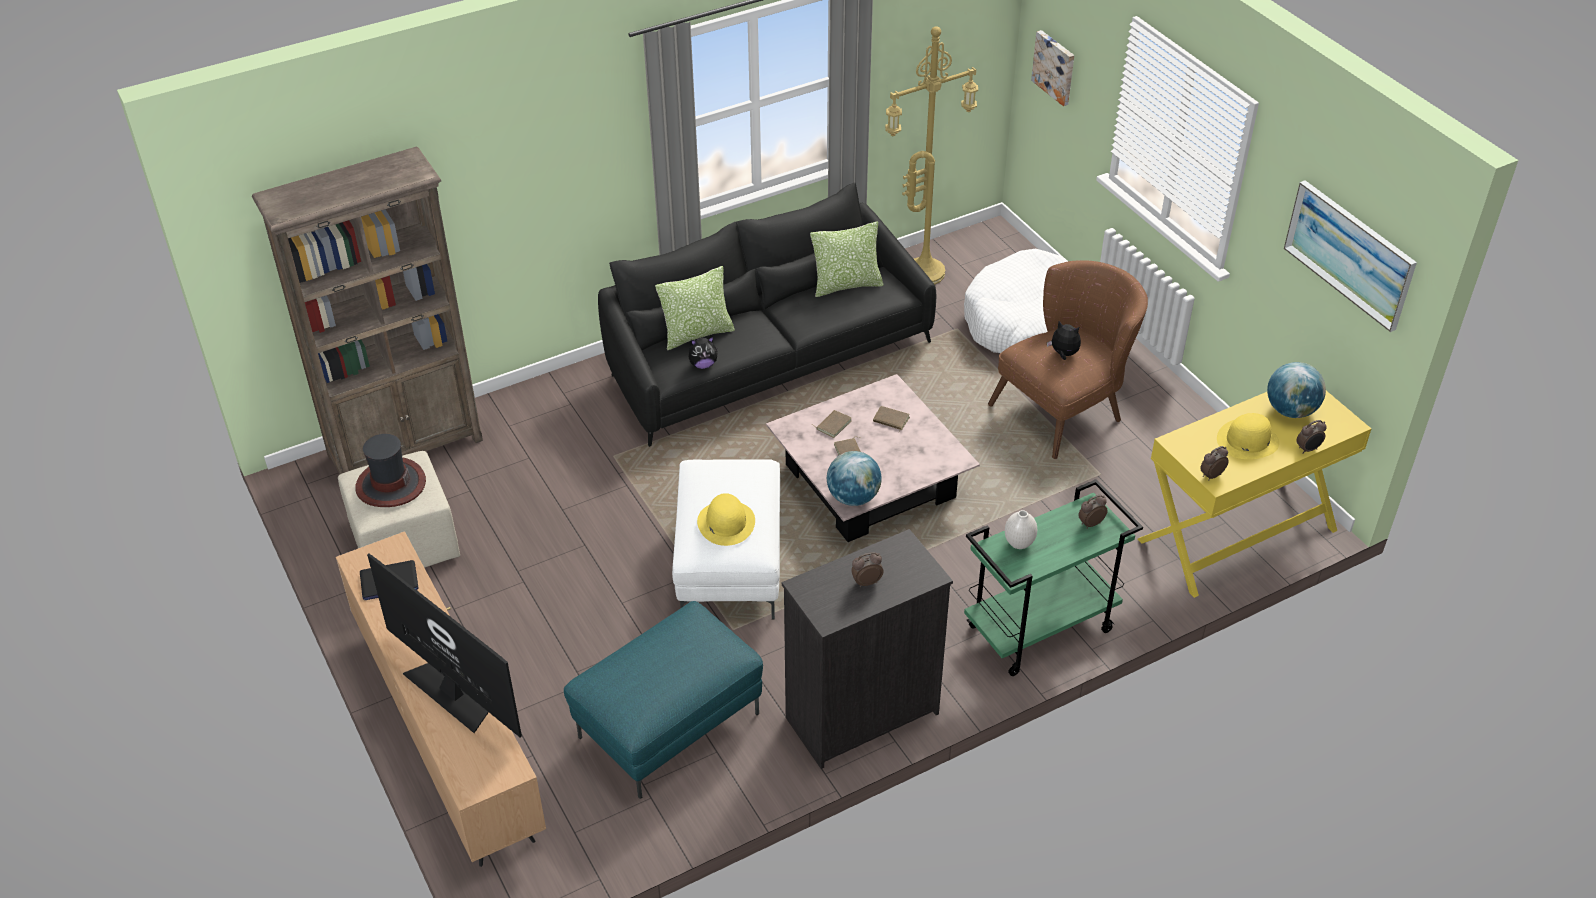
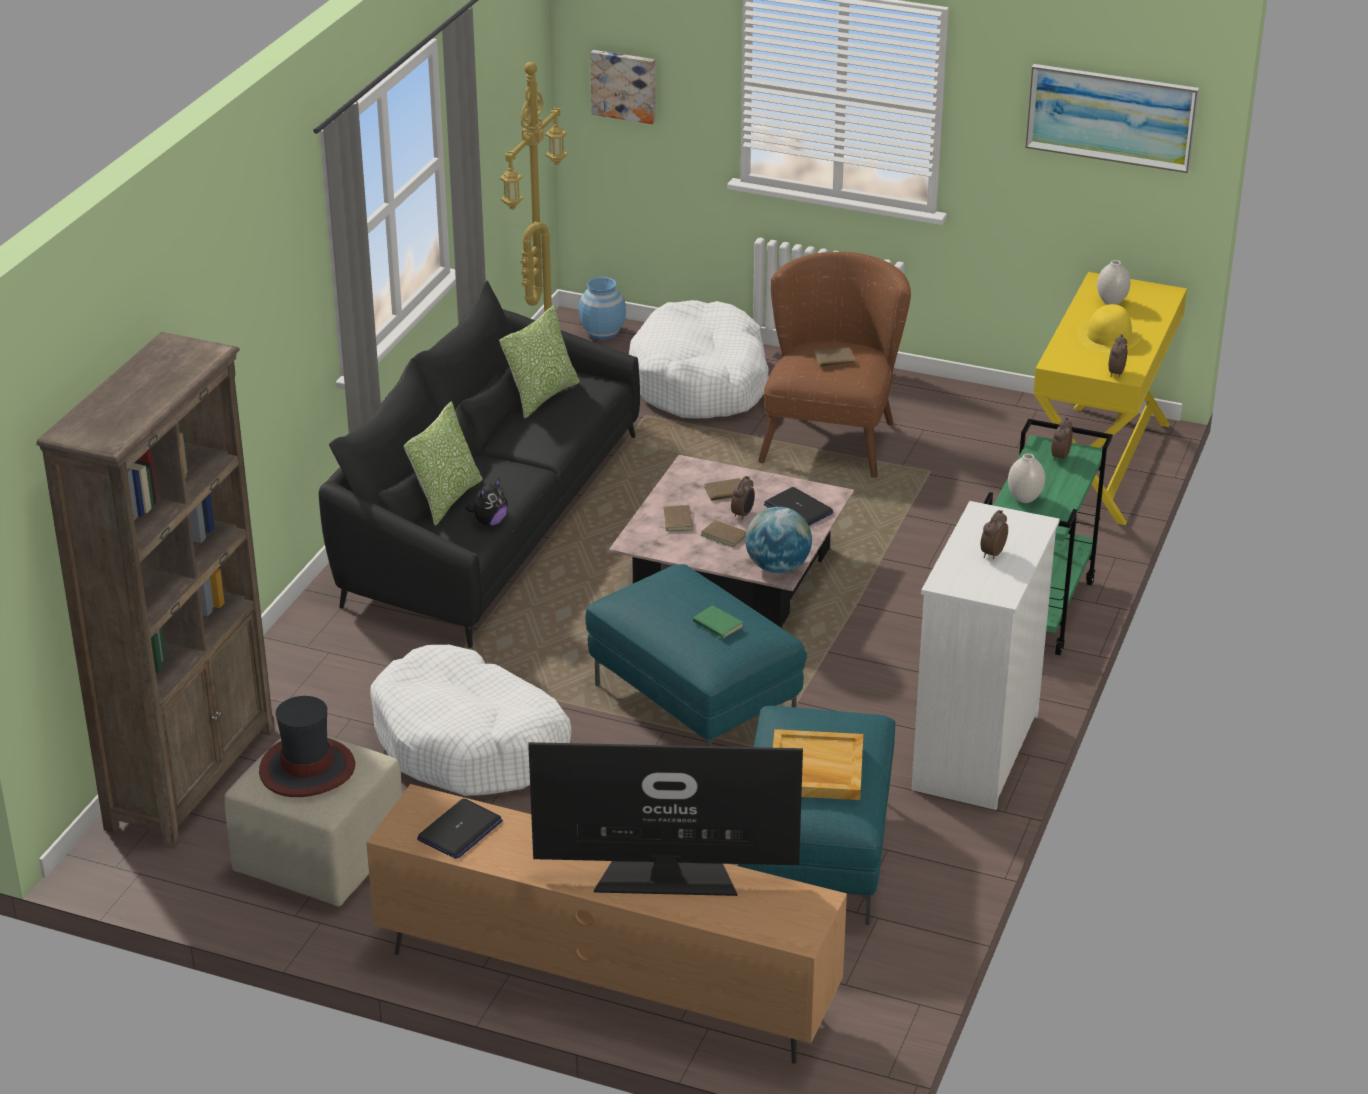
camera: 40 degrees left, 10 degrees down
white ottoman [672,459,780,619] -> turquoise ottoman [585,564,807,746]
yellow hat [697,493,755,546] -> green book [693,606,743,639]
black dresser [782,529,953,769] -> white dresser [911,501,1060,810]
plush toy [1047,321,1081,360] -> brown book [815,348,857,367]
globe [1267,362,1326,418] -> white vase [1097,260,1130,305]
alarm clock [1296,420,1327,454] -> alarm clock moved to [731,476,755,520]
none -> white dog bed [370,645,571,796]
none -> blue vase [579,277,626,339]
none -> laptop [764,487,833,526]
none -> beige tray [773,729,863,800]

